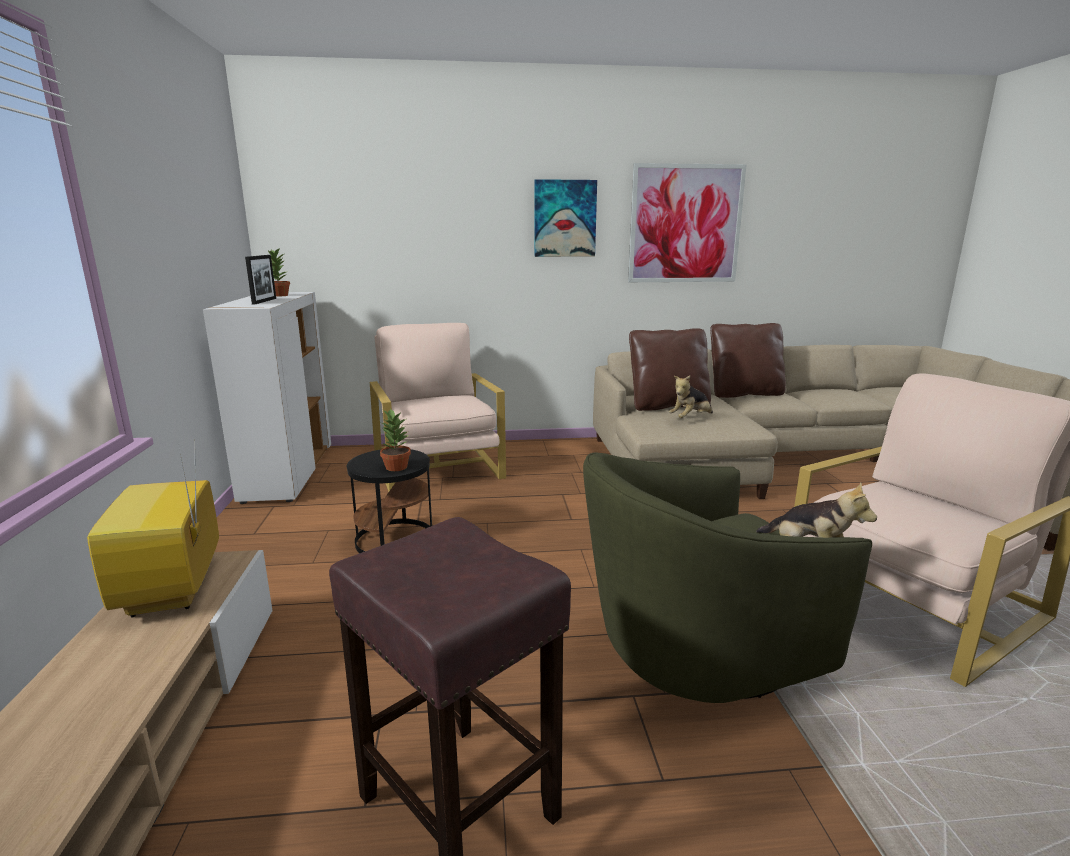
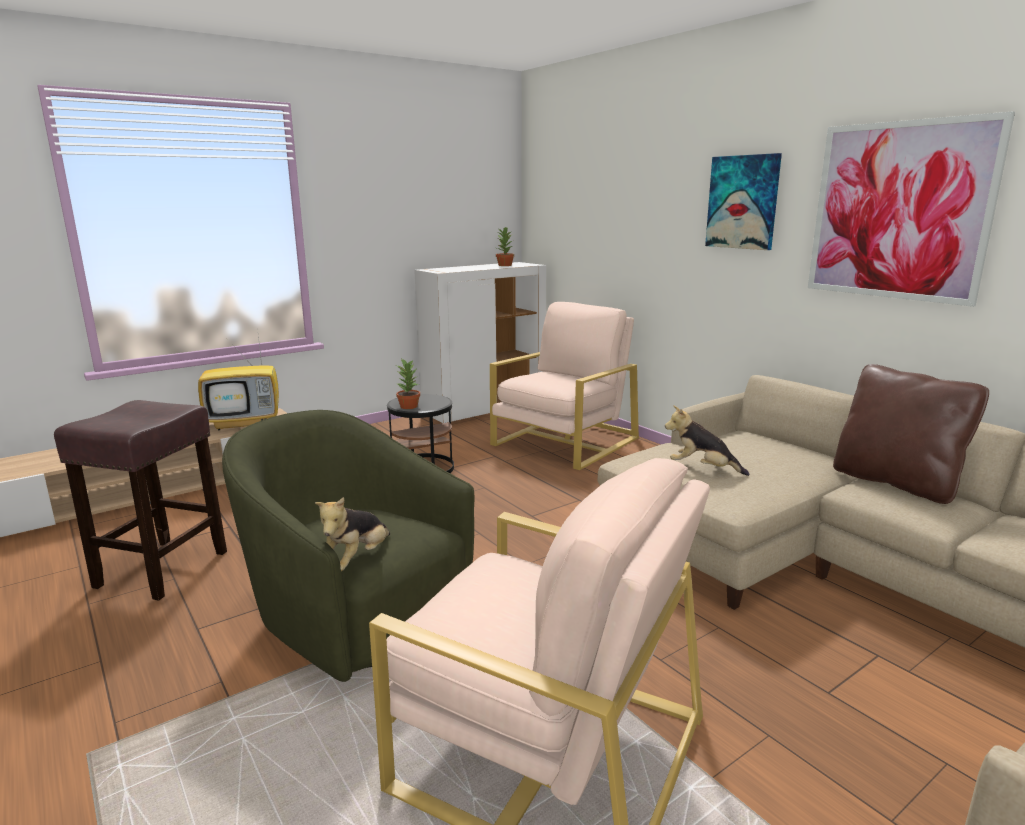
camera: 60 degrees right, 0 degrees up
television [87,450,219,618] -> television turned 150 degrees counterclockwise [198,329,279,430]
picture frame [245,255,276,305] -> none
brown pillow [629,328,711,411] -> none

